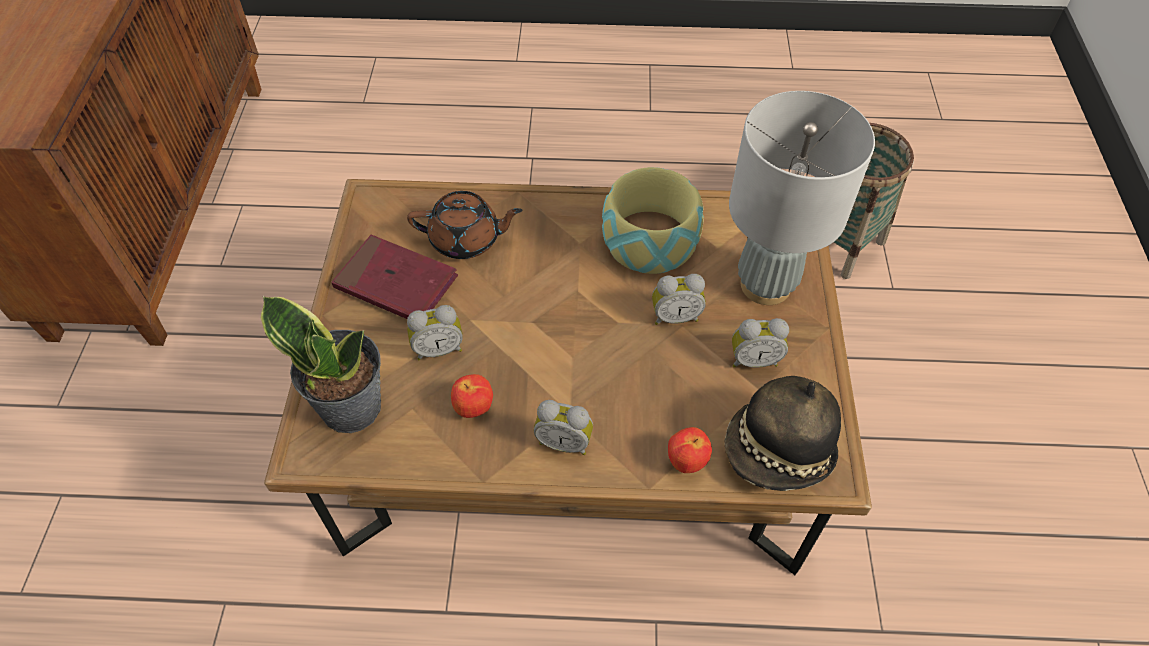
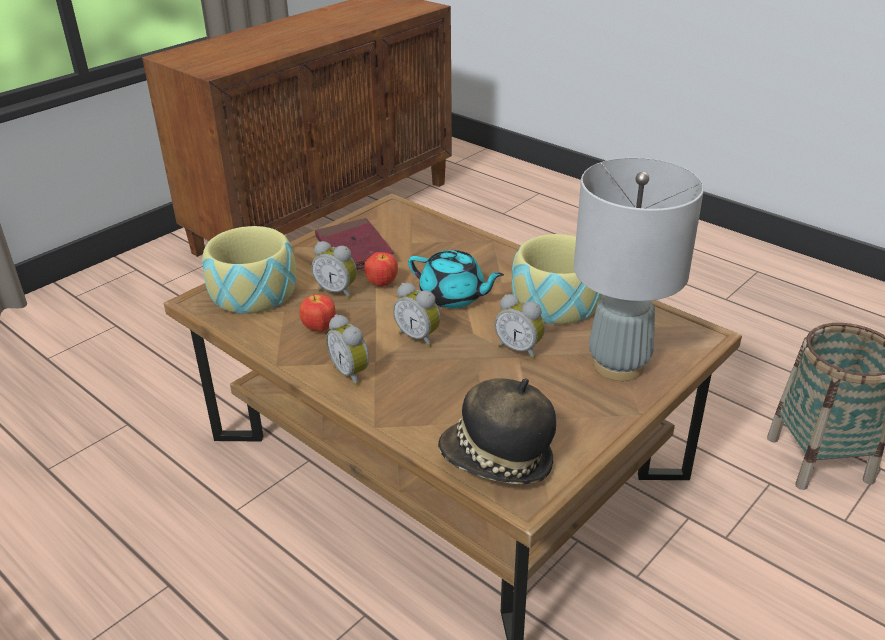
camera: 40 degrees right, 20 degrees down
potted plant [261,296,381,433] -> bowl [202,226,296,314]
brown teapot [407,191,523,259] -> none
apple [668,427,712,473] -> apple moved to [364,252,398,287]
alarm clock [732,318,789,368] -> alarm clock moved to [393,283,440,347]
none -> turquoise teapot [408,250,504,308]

